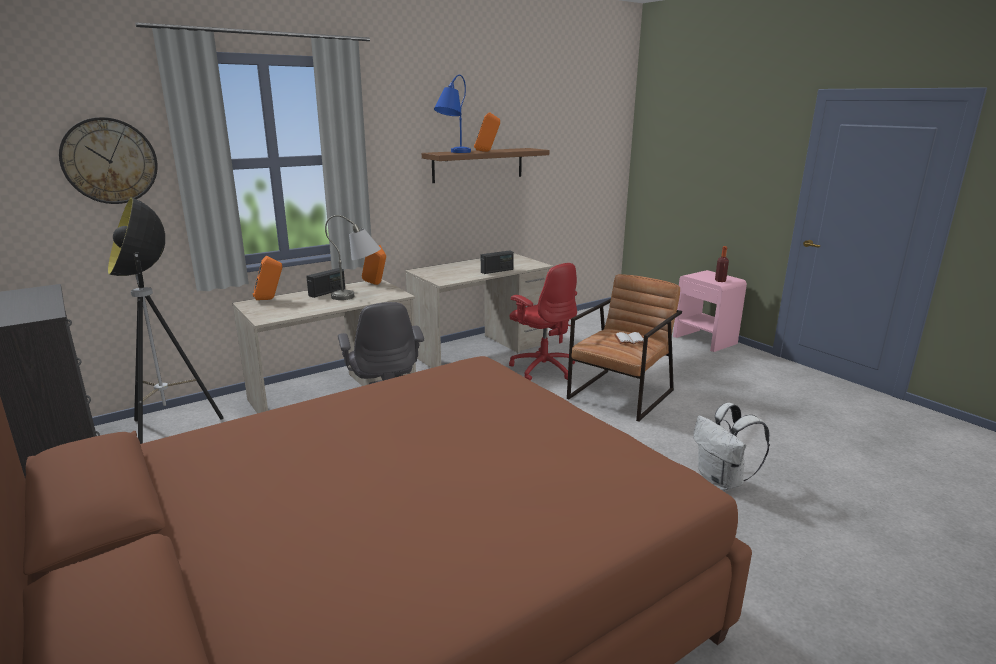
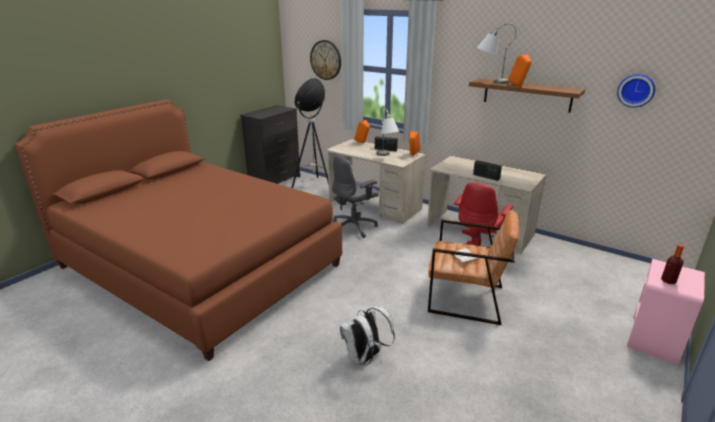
camera: 70 degrees right, 5 degrees up
blue table lamp [434,75,471,153] -> grey table lamp [477,23,516,84]
none -> wall clock [617,74,655,107]

